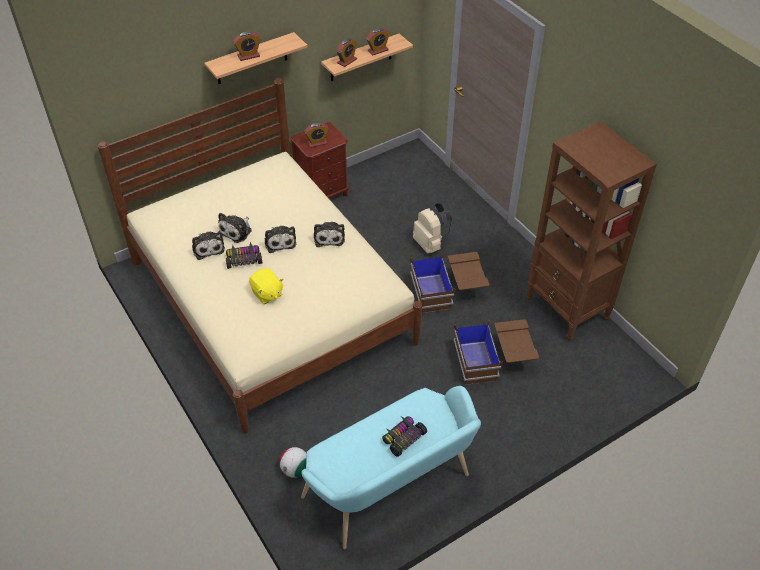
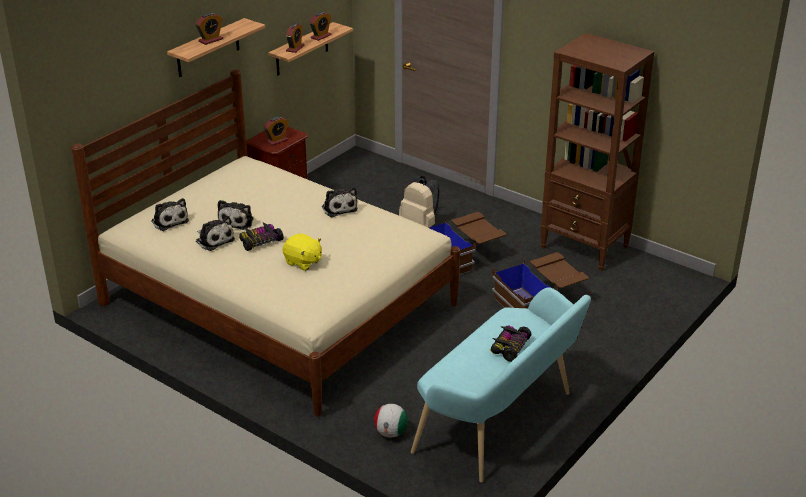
camera: 20 degrees left, 15 degrees down
plush toy [264,226,296,253] -> plush toy moved to [152,198,189,231]

